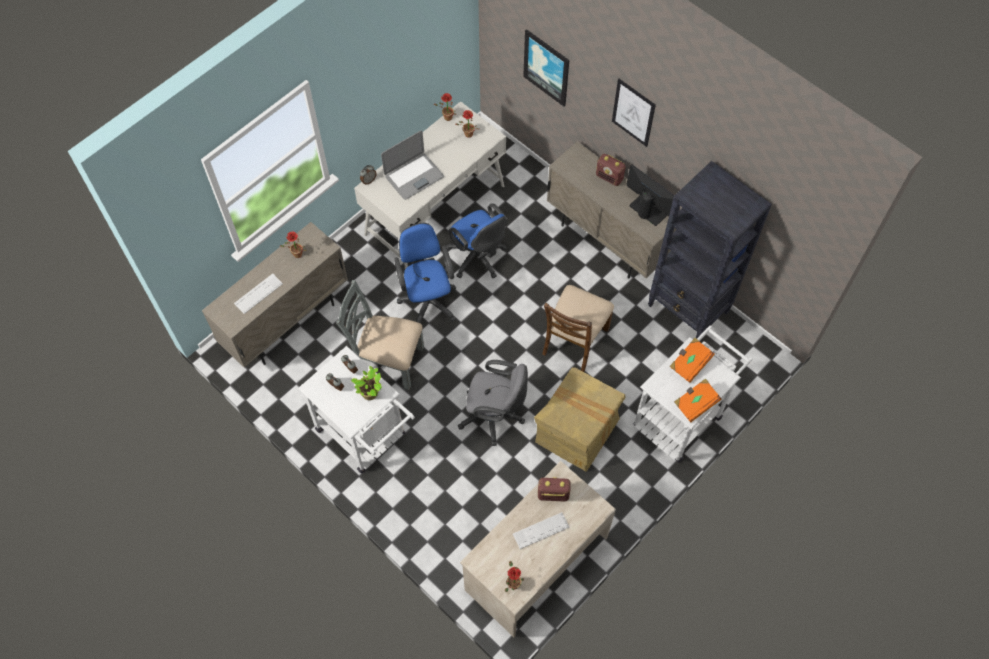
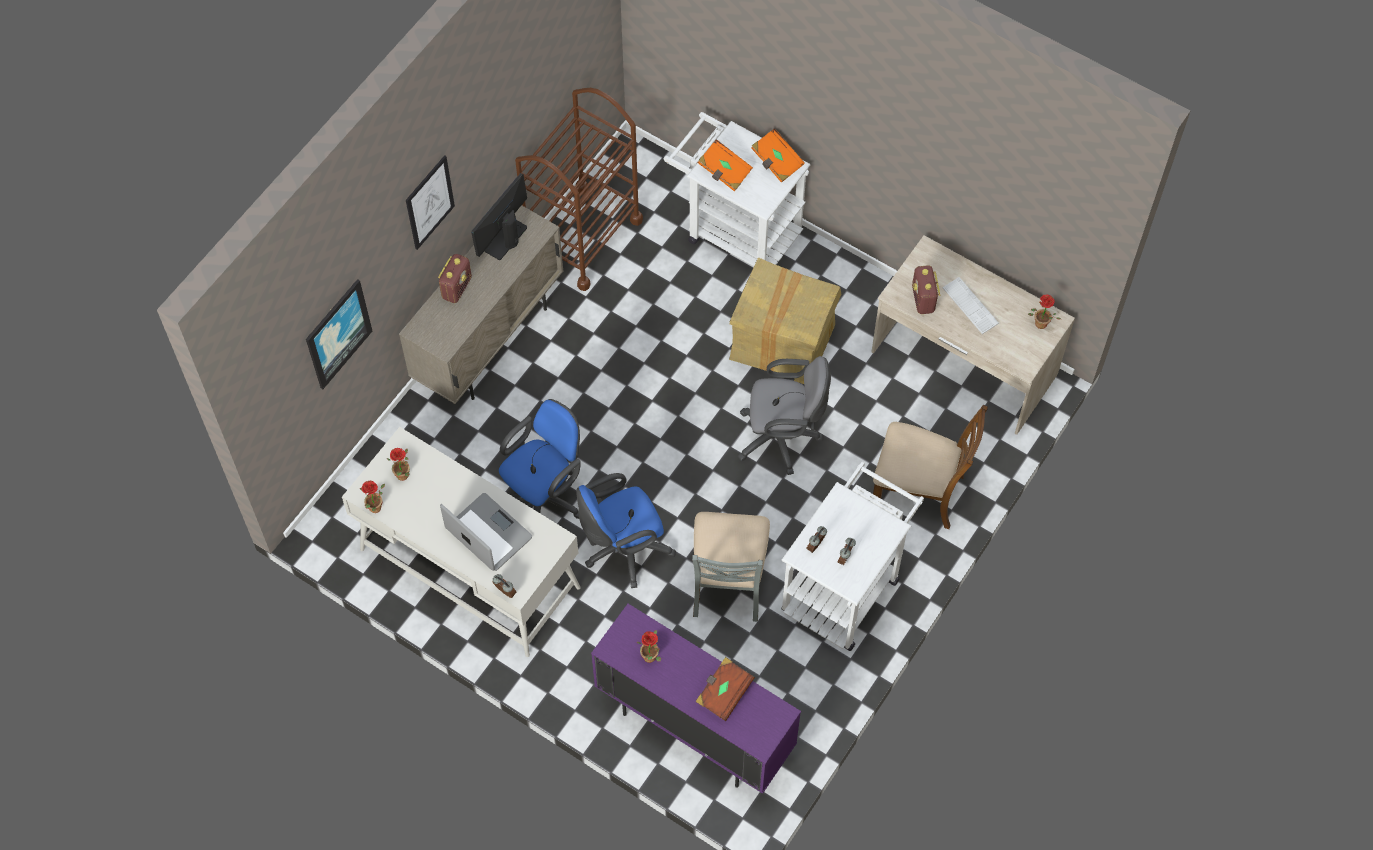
camera: 100 degrees left, 0 degrees up
beige cabinet [202,222,348,368] -> purple cabinet [591,604,801,794]
keyboard [234,274,283,314] -> brown book [695,657,755,721]
potted plant [351,366,382,400] -> none
grey office chair [458,360,528,446] -> grey office chair turned 90 degrees clockwise [738,356,831,475]
brown chair [542,285,614,372] -> brown chair moved to [873,405,988,529]
black bookcase [648,161,772,341] -> brown cart [515,88,643,291]

